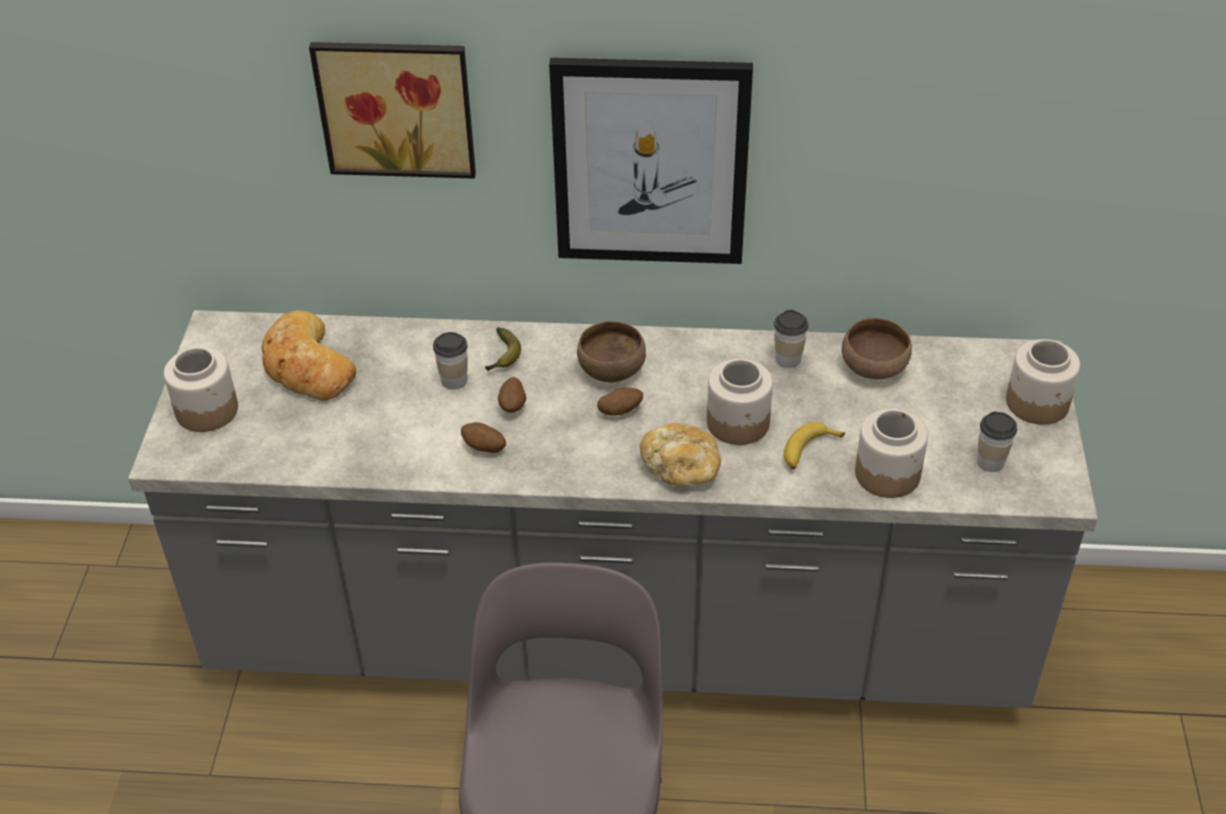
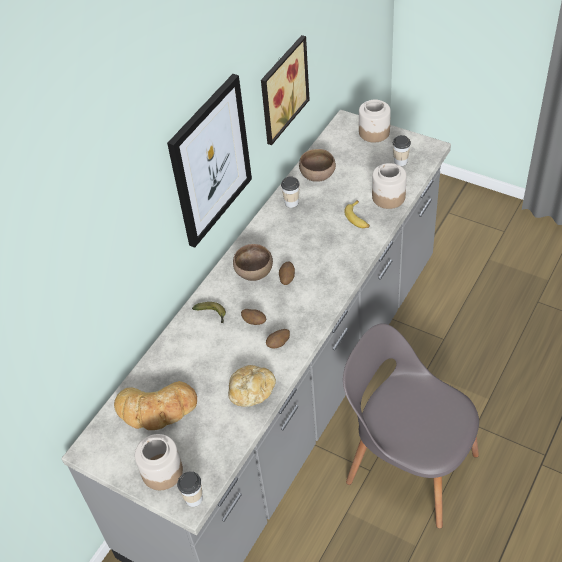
camera: 60 degrees left, 5 degrees up
picture [309,42,476,179] -> picture moved to [261,35,310,145]
cup [433,332,468,389] -> cup moved to [177,471,203,507]
bread [640,423,721,487] -> bread moved to [228,365,276,407]
jar [707,359,773,445] -> none

